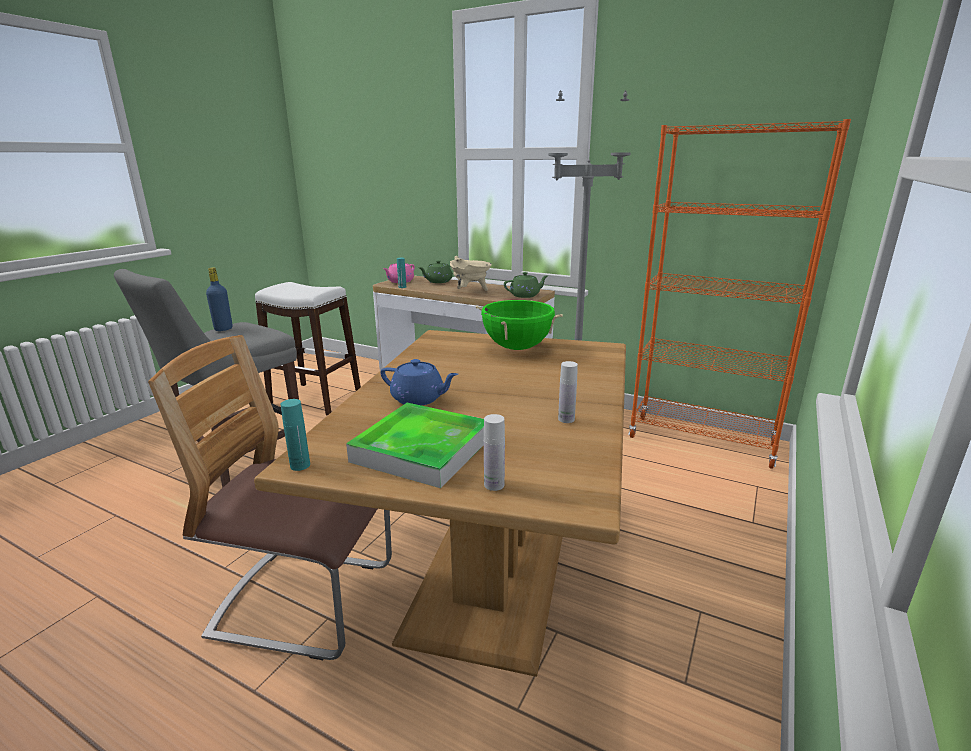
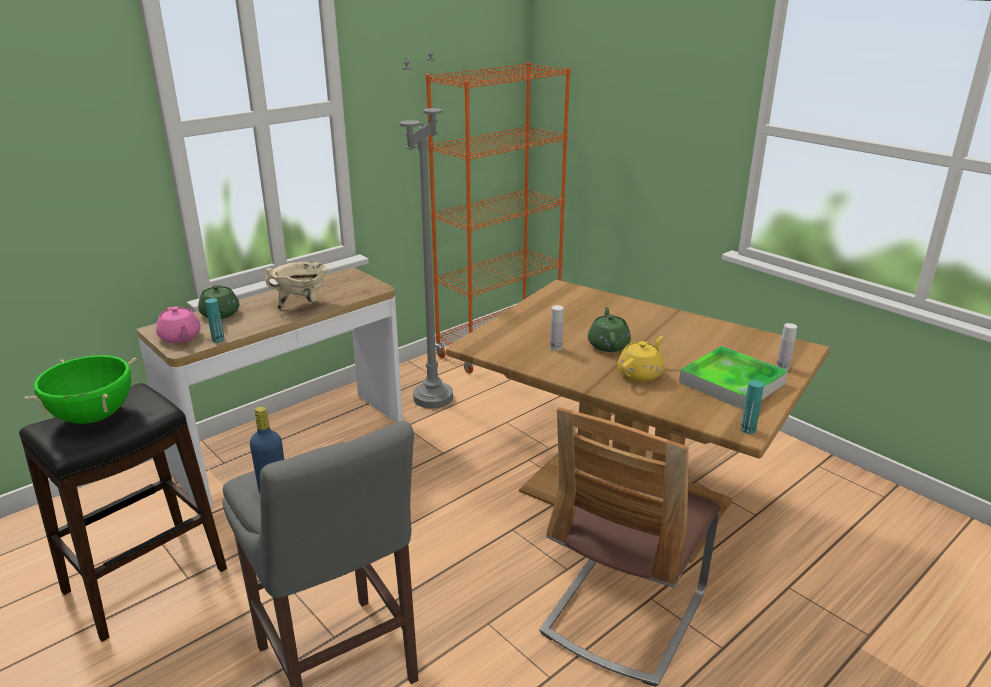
camera: 70 degrees left, 5 degrees up
white stool [255,282,361,416] -> black stool [19,383,227,642]
blue teapot [380,359,458,406] -> yellow teapot [618,336,664,382]
green cooking pot [476,300,563,350] -> green cooking pot moved to [24,355,137,424]
green teapot [504,272,549,298] -> green teapot moved to [588,307,631,352]
white bottle [558,361,578,423] -> white bottle moved to [550,305,564,351]

